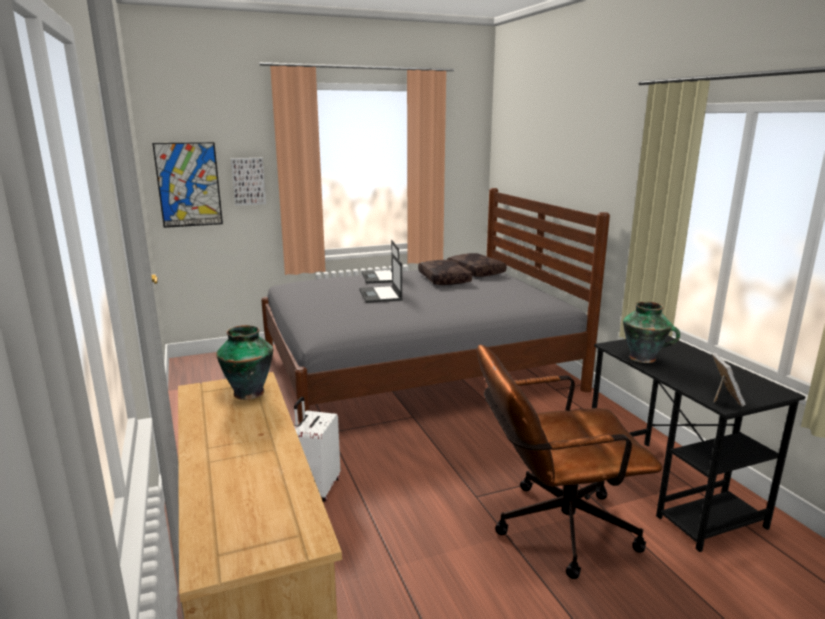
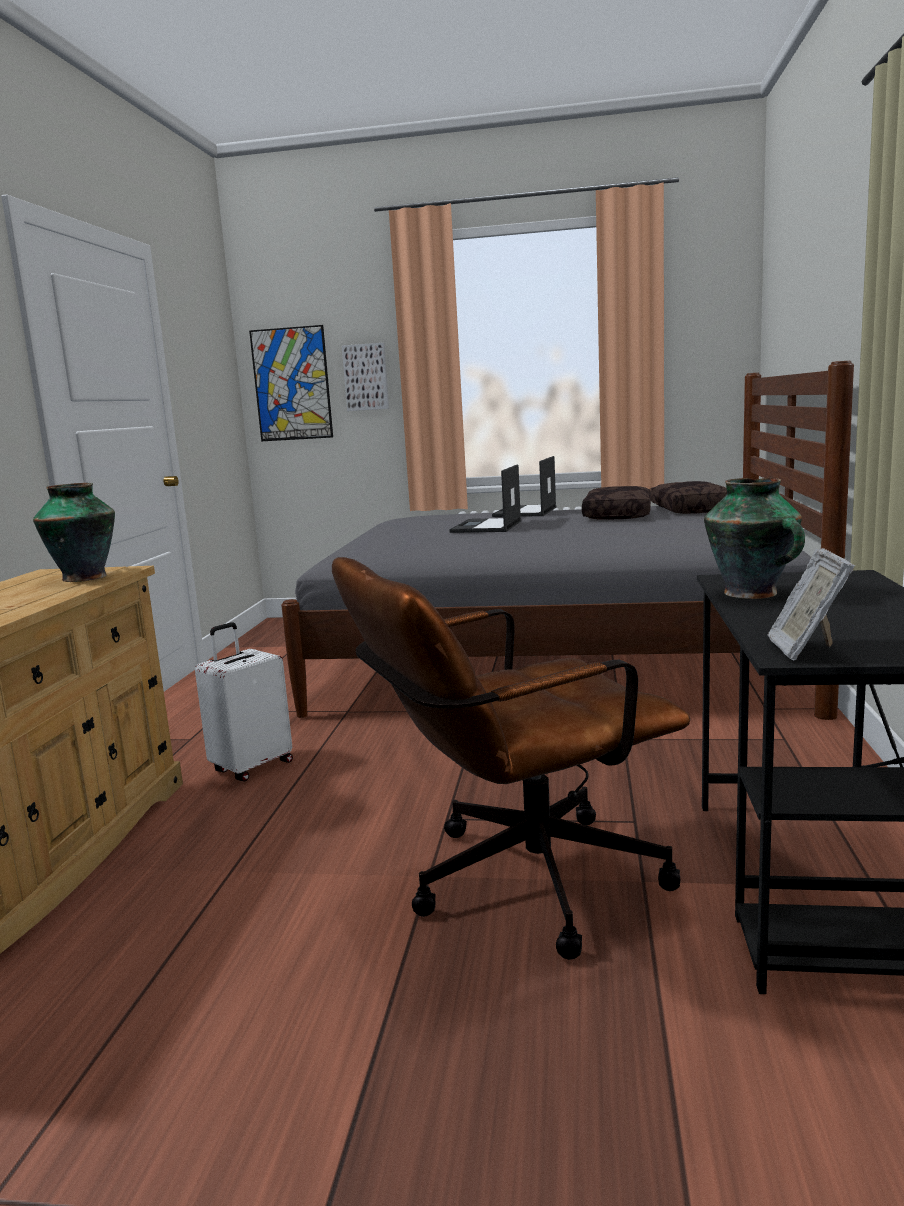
camera: 30 degrees right, 5 degrees down
brown office chair [477,345,662,579] -> brown office chair turned 45 degrees counterclockwise [332,557,691,960]
picture frame [712,353,745,407] -> picture frame turned 150 degrees clockwise [768,548,855,661]

